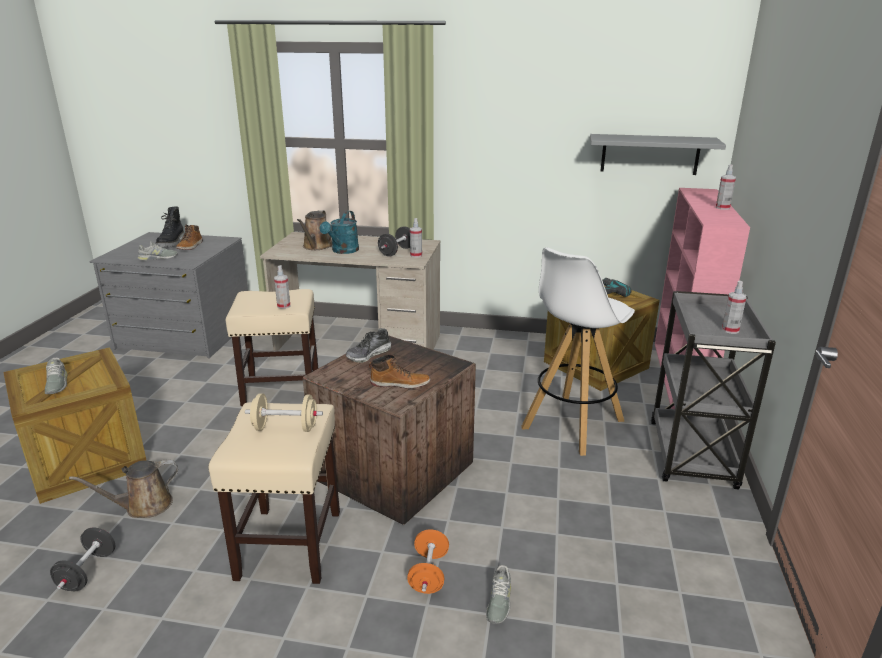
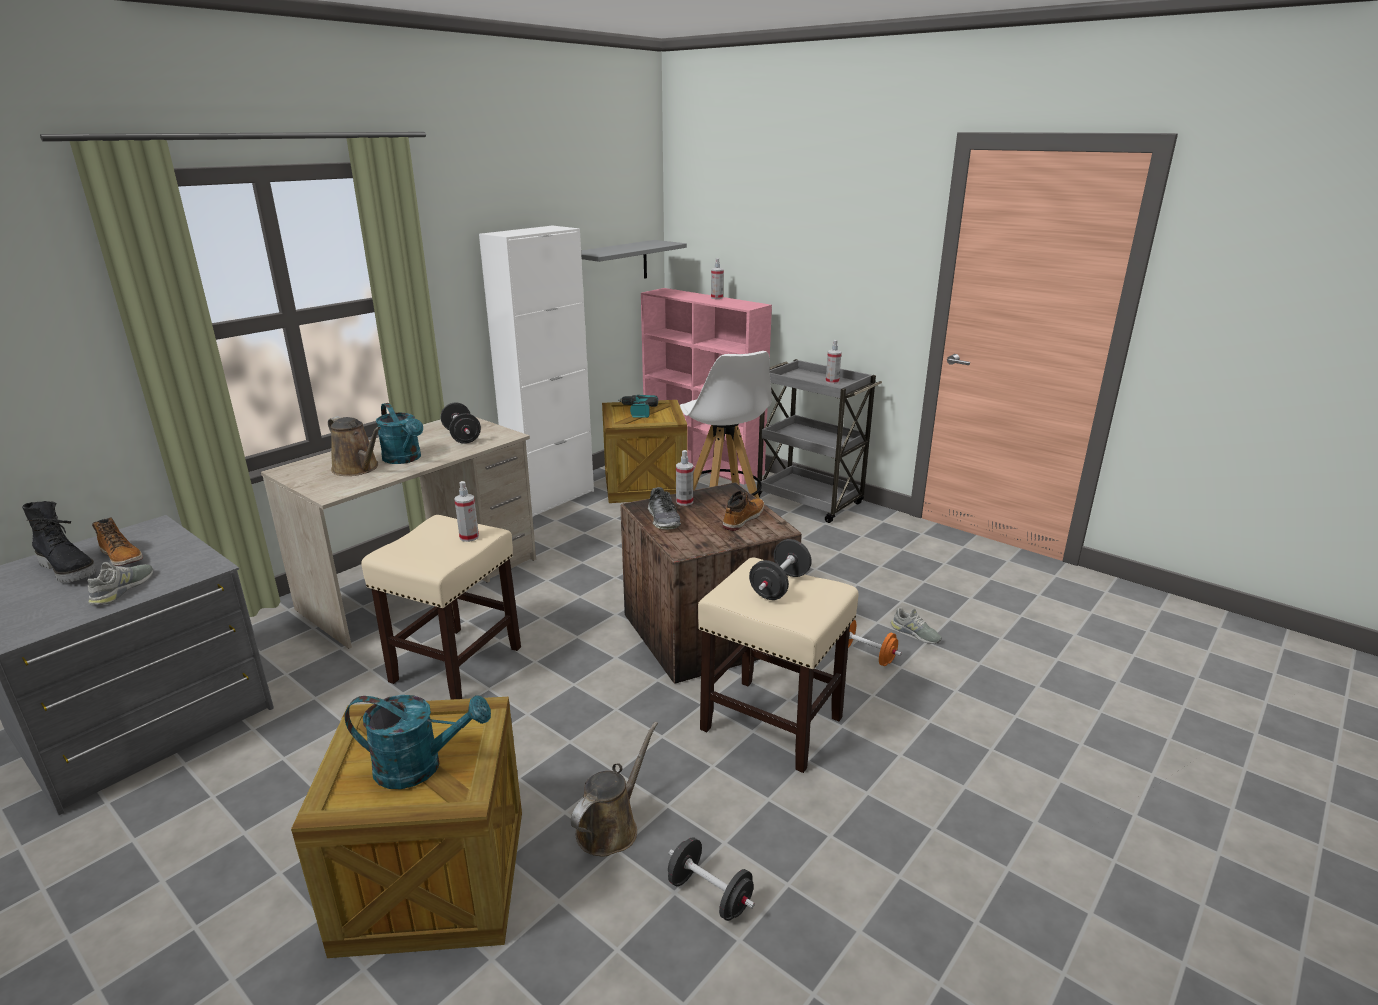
camera: 60 degrees left, 0 degrees up
grey shoe [45,358,67,394] -> turquoise watering can [345,695,491,789]
brown watering can [69,460,178,518] -> brown watering can turned 150 degrees counterclockwise [571,722,658,857]
beige dumbbell [245,393,323,432] -> black dumbbell [749,539,812,600]
spray bottle [410,218,422,258] -> spray bottle moved to [676,450,693,506]
none -> white cabinet [479,226,594,517]

